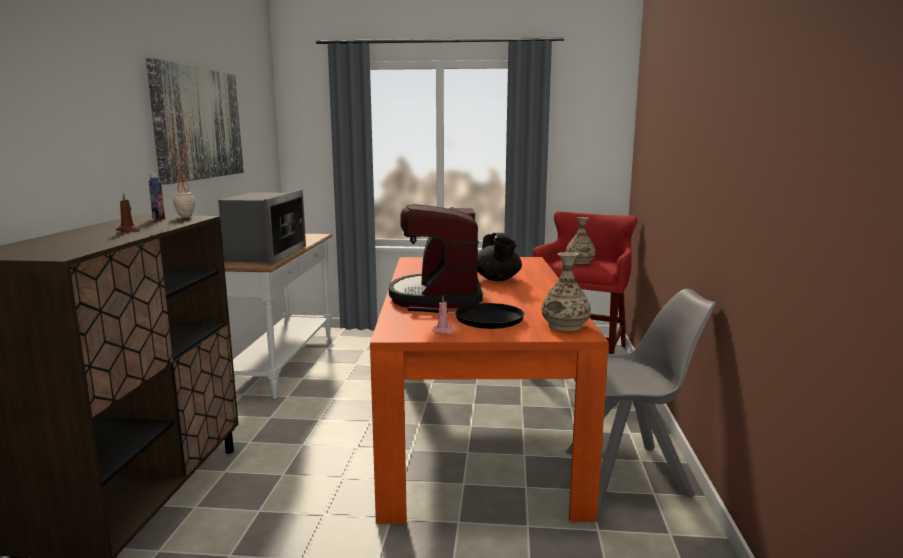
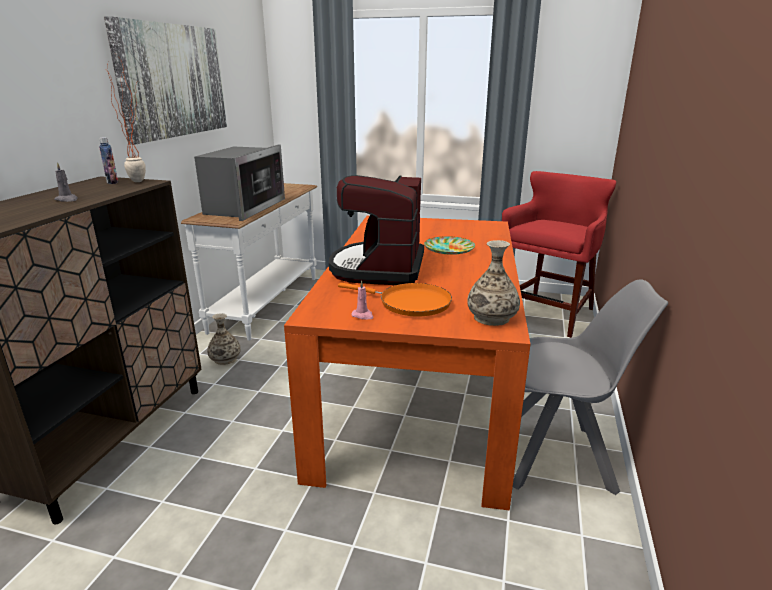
camera: 10 degrees right, 10 degrees up
brown candle [116,192,139,232] -> grey candle [54,162,78,202]
black frying pan [408,303,524,329] -> orange frying pan [338,283,452,317]
black teapot [477,233,522,281] -> plate [424,236,475,255]
vase [566,217,596,264] -> vase moved to [207,313,241,365]

